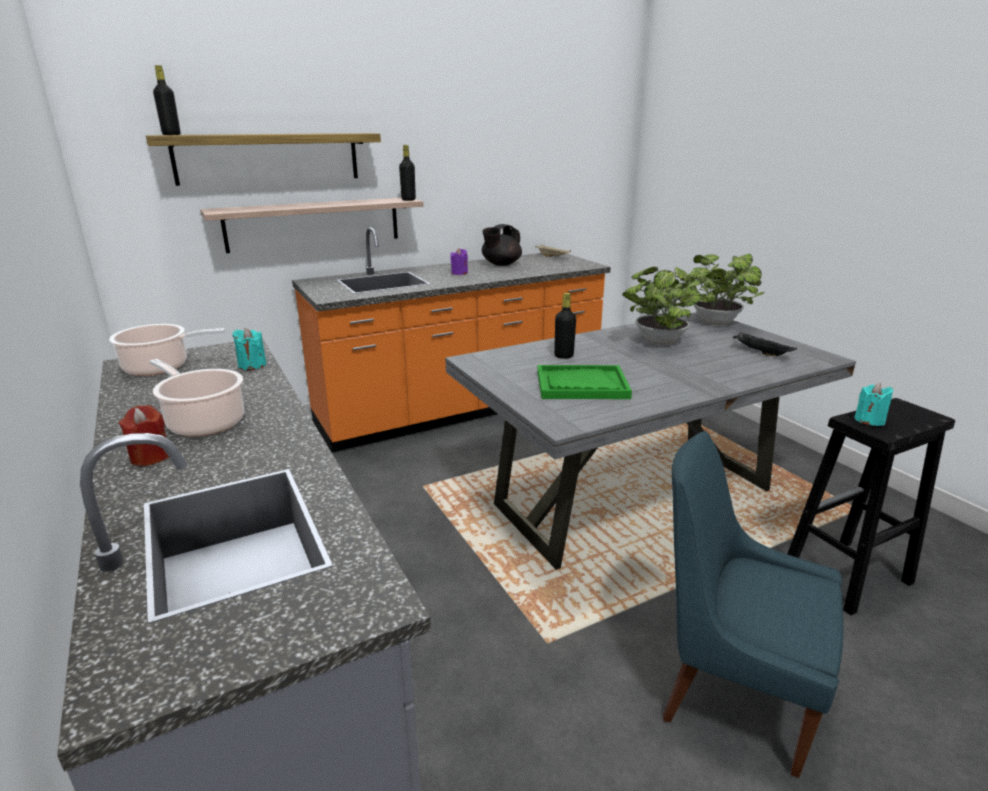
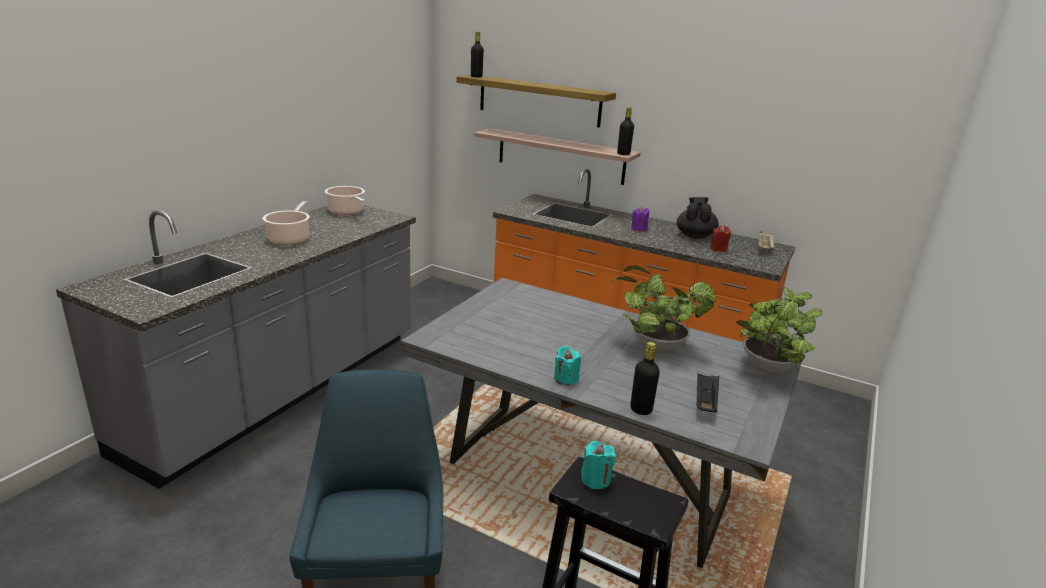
camera: 55 degrees right, 0 degrees up
red candle [119,405,169,466] -> red candle moved to [710,225,731,252]
turquoise candle [232,328,266,370] -> turquoise candle moved to [554,346,581,386]
black teapot [482,224,522,266] -> black teapot turned 90 degrees clockwise [677,197,719,238]
green tray [537,365,632,399] -> none
black bottle [554,293,576,359] -> black bottle moved to [630,342,660,415]

